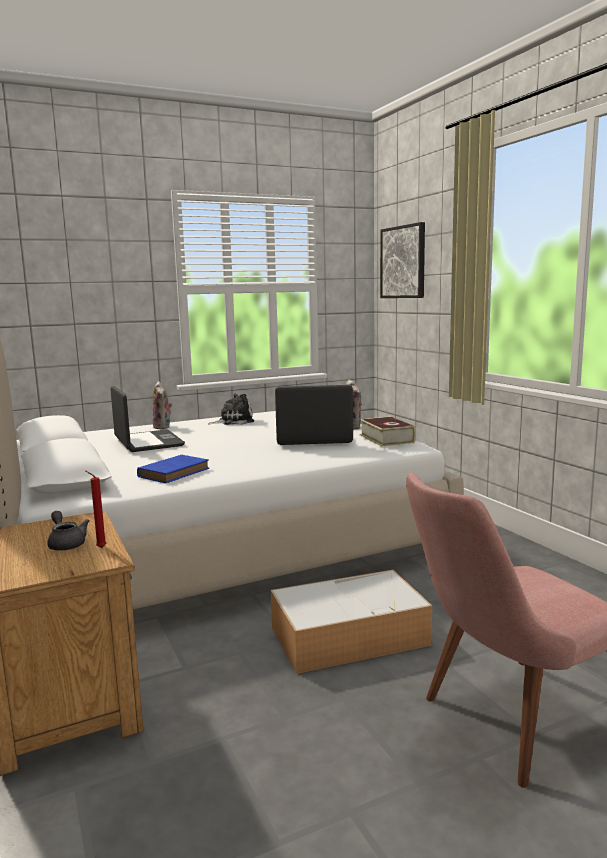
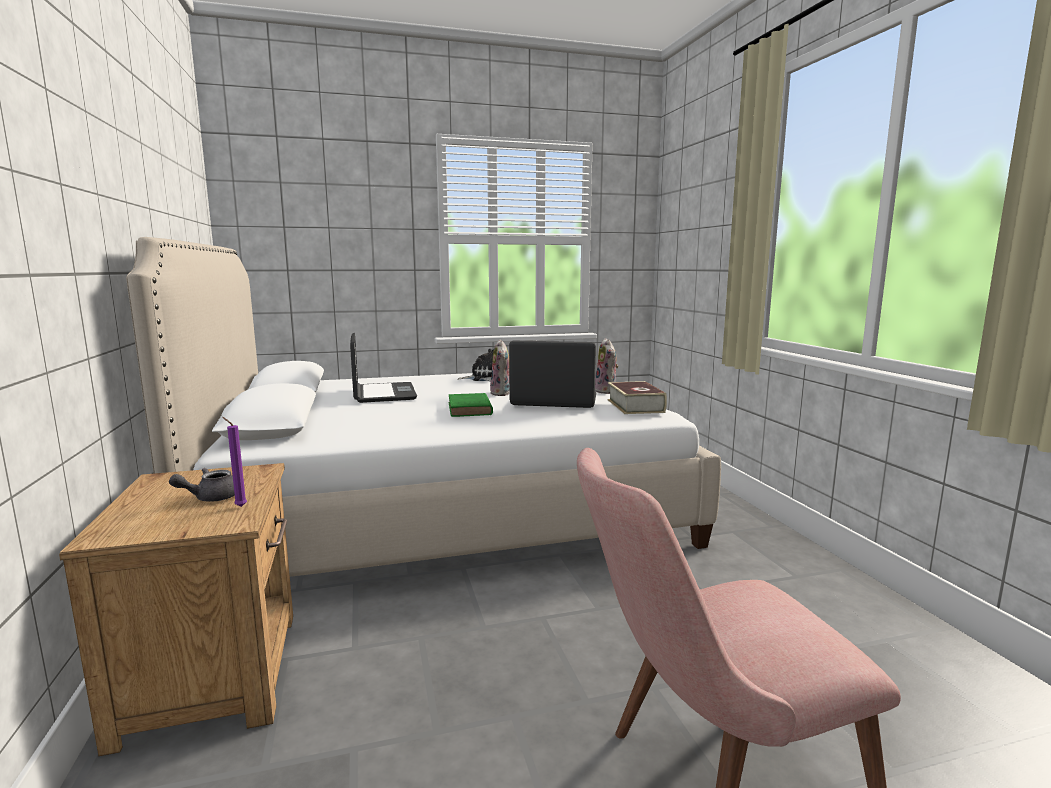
camera: 10 degrees right, 0 degrees up
grey teapot [47,511,90,551] -> grey teapot turned 105 degrees counterclockwise [169,468,235,502]
red candle [86,471,106,548] -> purple candle [222,417,247,507]
blue book [137,455,209,483] -> none
plush toy [152,381,172,429] -> plush toy moved to [490,339,509,396]
storage box [271,570,432,674] -> none
picture [380,222,425,298] -> none
none -> green book [449,393,493,417]

